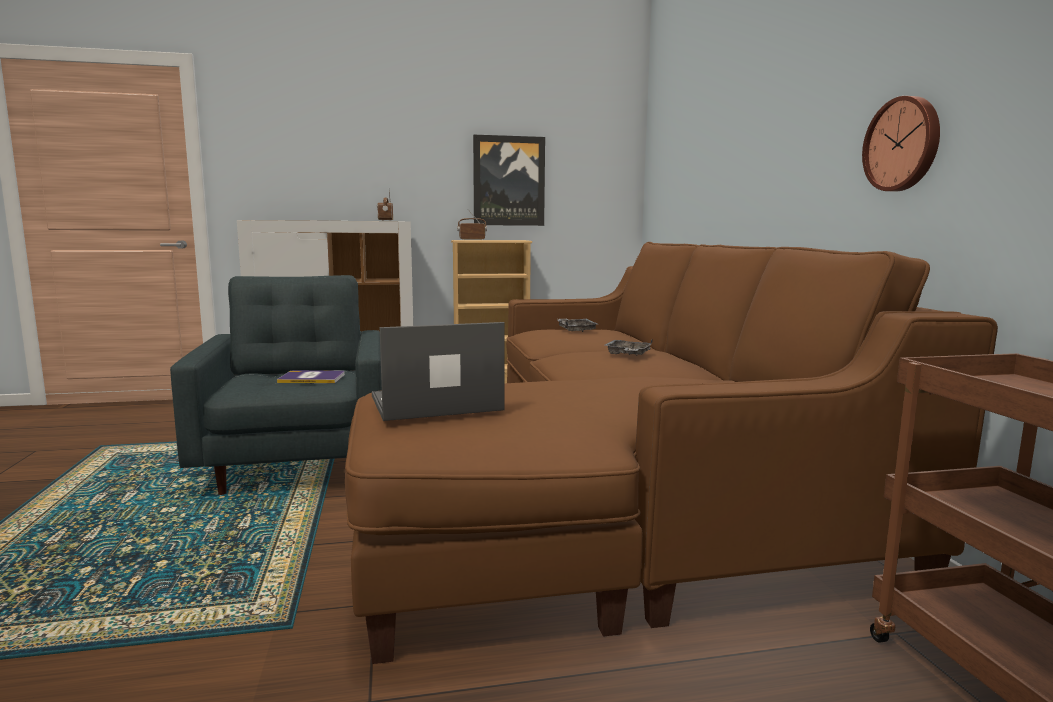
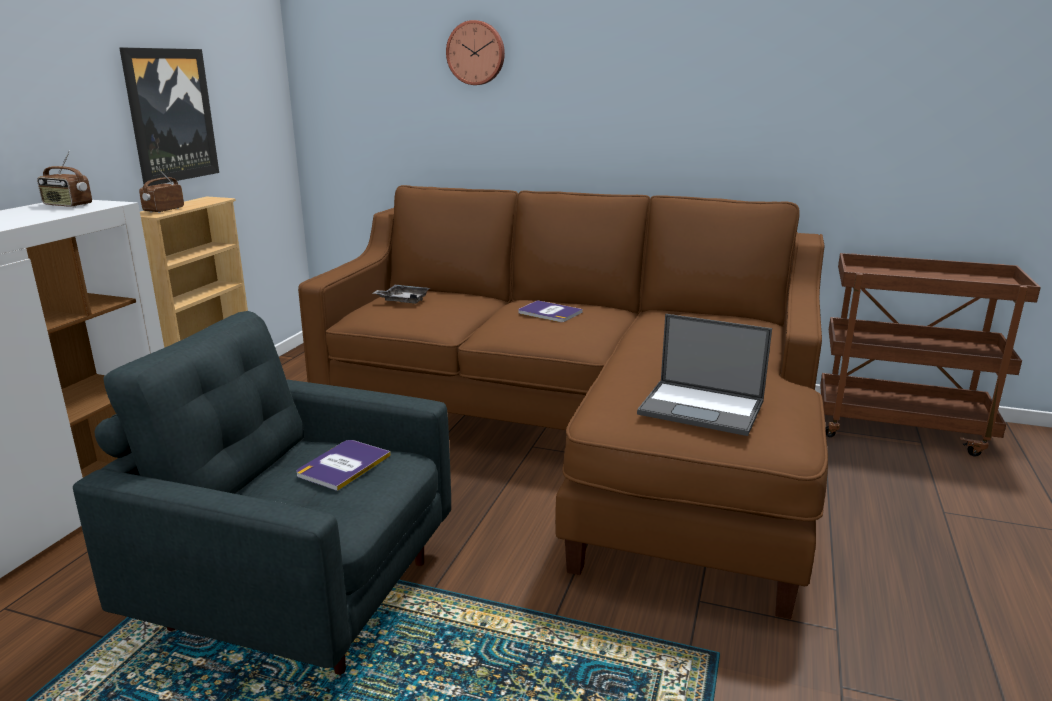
camera: 60 degrees left, 10 degrees up
laptop [372,322,505,421] -> laptop turned 75 degrees counterclockwise [637,314,772,436]
grey tray [605,339,653,355] -> book [518,300,583,322]
wall clock [862,96,940,191] -> wall clock moved to [446,20,505,85]

